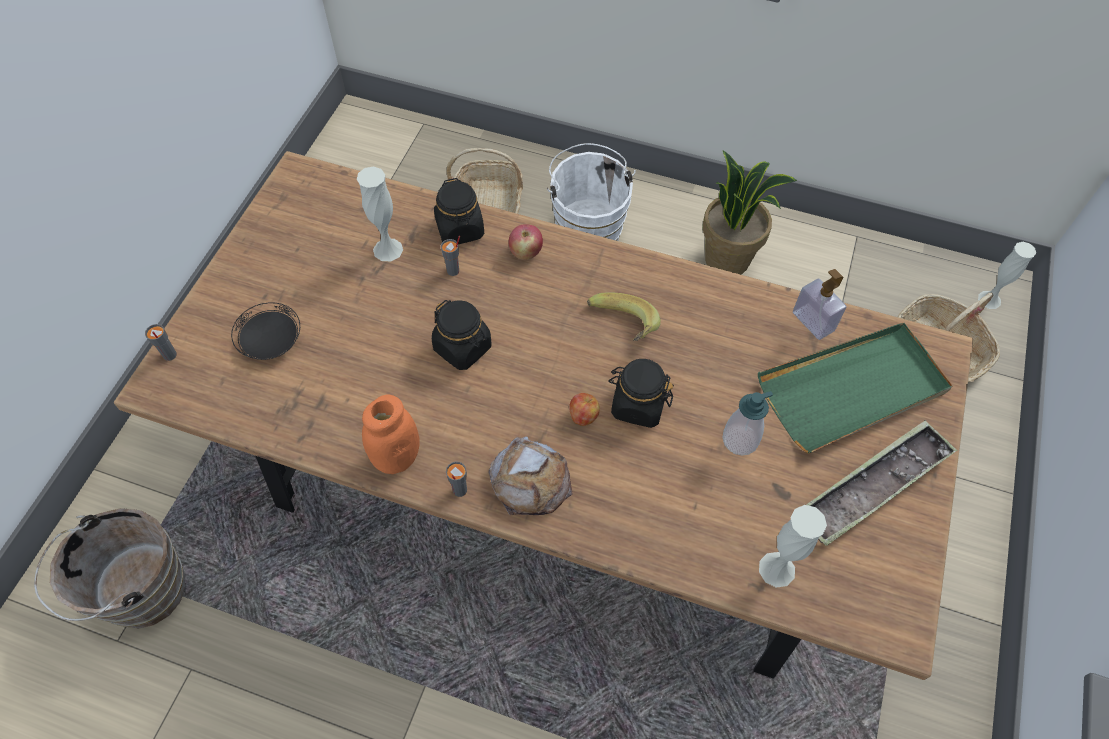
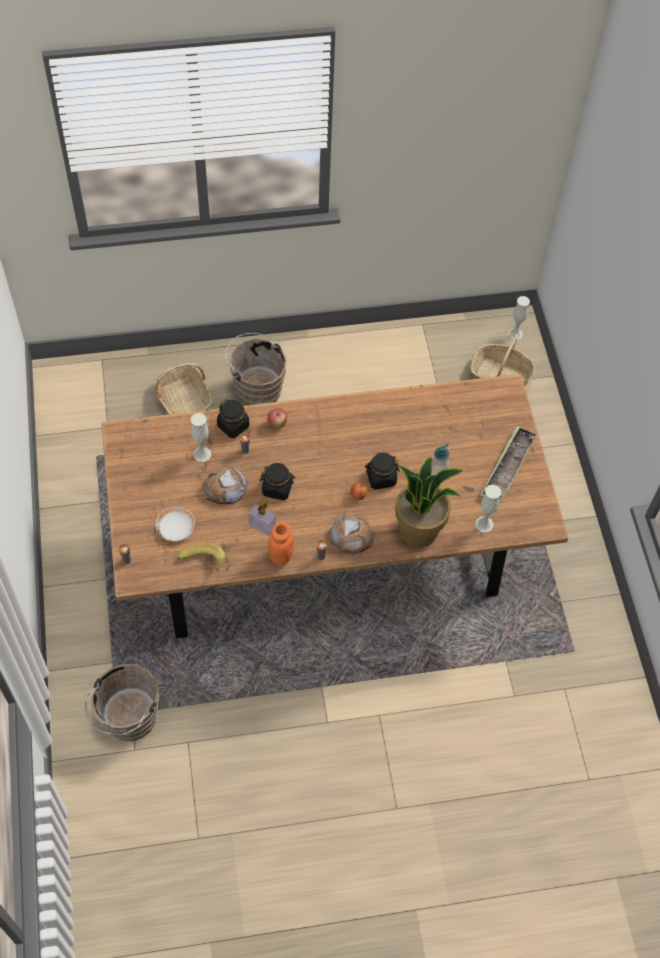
camera: 30 degrees left, 0 degrees up
black plate [231,302,300,360] -> white plate [156,507,195,541]
white bucket [547,143,636,241] -> brown bucket [225,333,286,405]
banana [587,293,661,341] -> banana moved to [178,543,226,571]
potted plant [702,150,797,275] -> potted plant moved to [395,457,463,547]
green tray [758,323,953,453] -> none
soap dispenser [793,269,847,340] -> soap dispenser moved to [248,500,276,536]
none -> bread [203,466,248,504]

